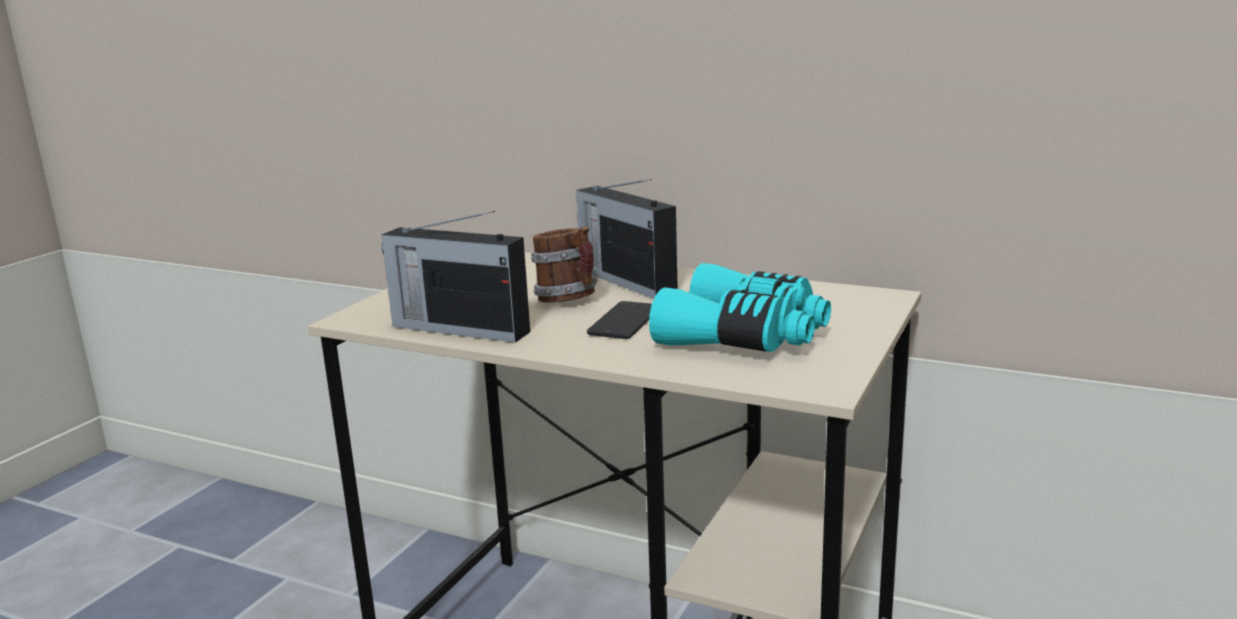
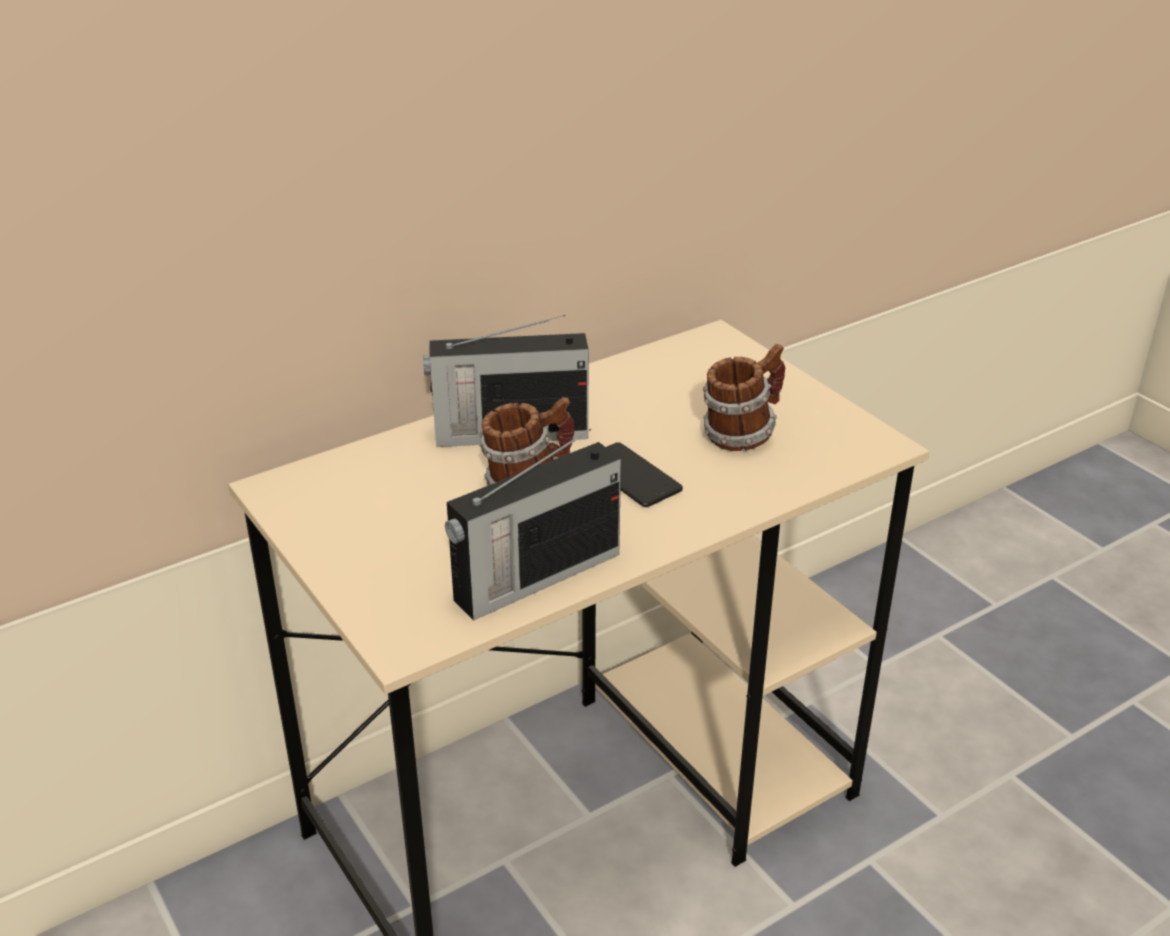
camera: 60 degrees left, 15 degrees up
turquoise binoculars [649,263,831,352] -> mug [703,344,785,451]

